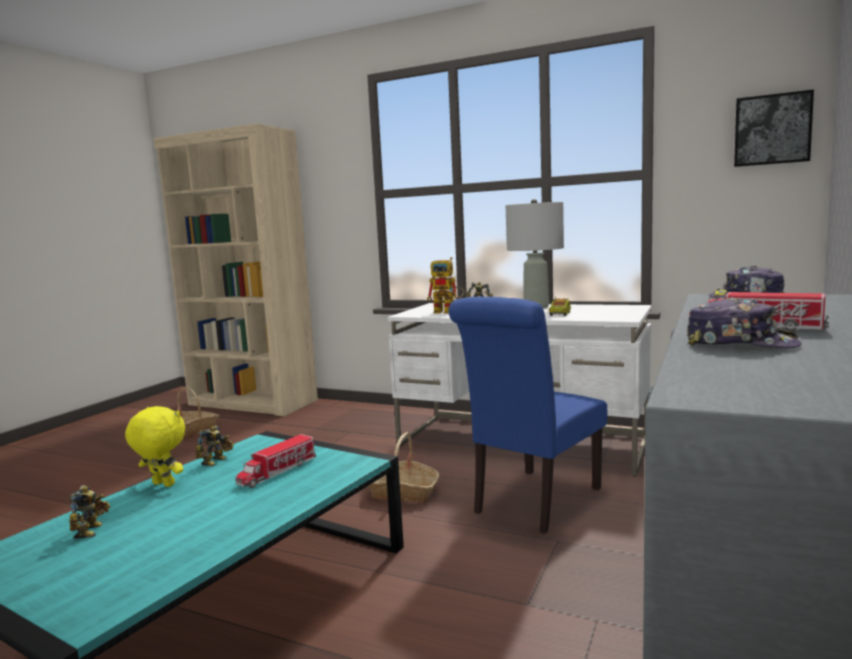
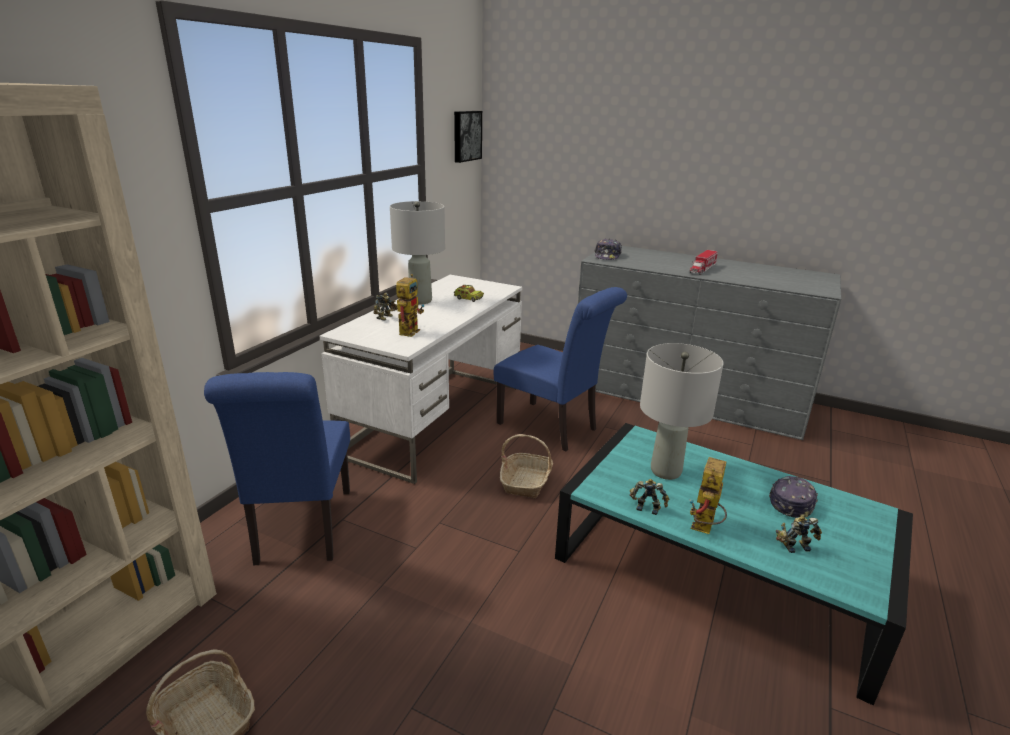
camera: 90 degrees left, 15 degrees up
yellow plush toy [125,406,185,487] -> toy robot [690,457,727,534]
toy truck [235,434,316,488] -> grey table lamp [640,343,724,480]
cap [687,297,802,348] -> cap moved to [769,476,818,518]
none -> blue chair [204,372,350,565]

